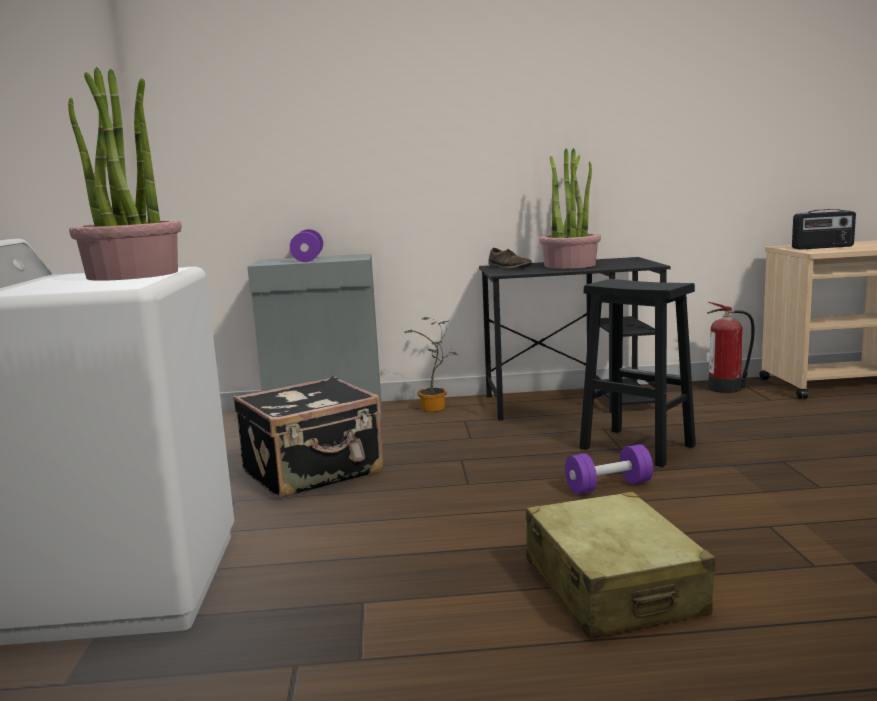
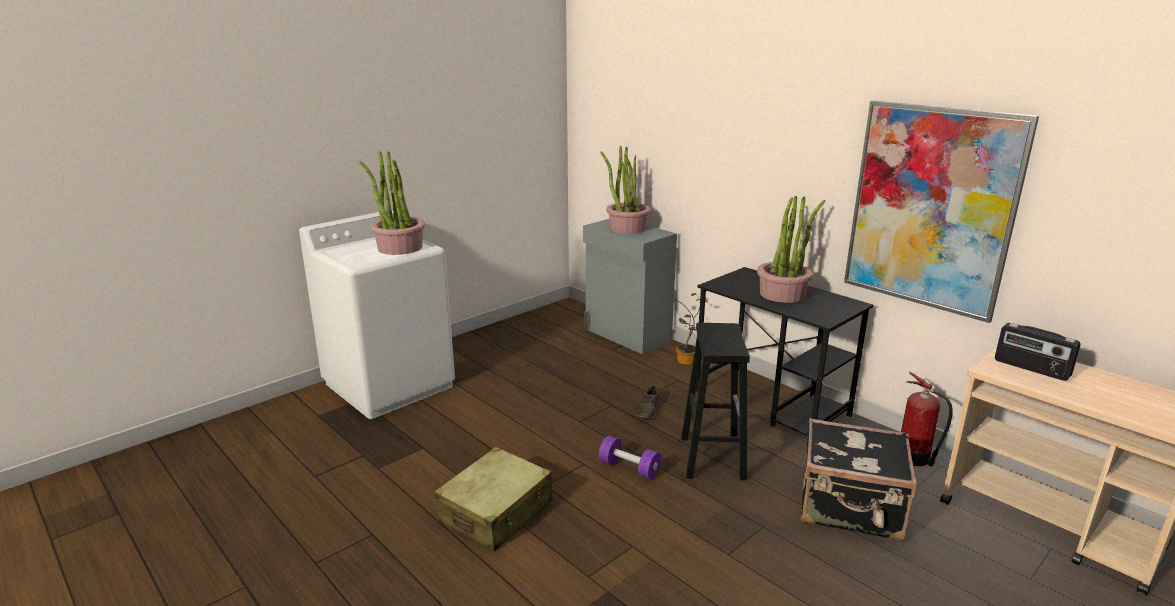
camera: 50 degrees right, 10 degrees up
black suitcase [233,376,383,499] -> black suitcase moved to [801,418,917,541]
purple dumbbell [290,229,323,262] -> potted plant [600,146,651,234]
brown shoe [488,248,532,269] -> brown shoe moved to [637,386,659,419]
none -> picture [844,101,1039,323]

